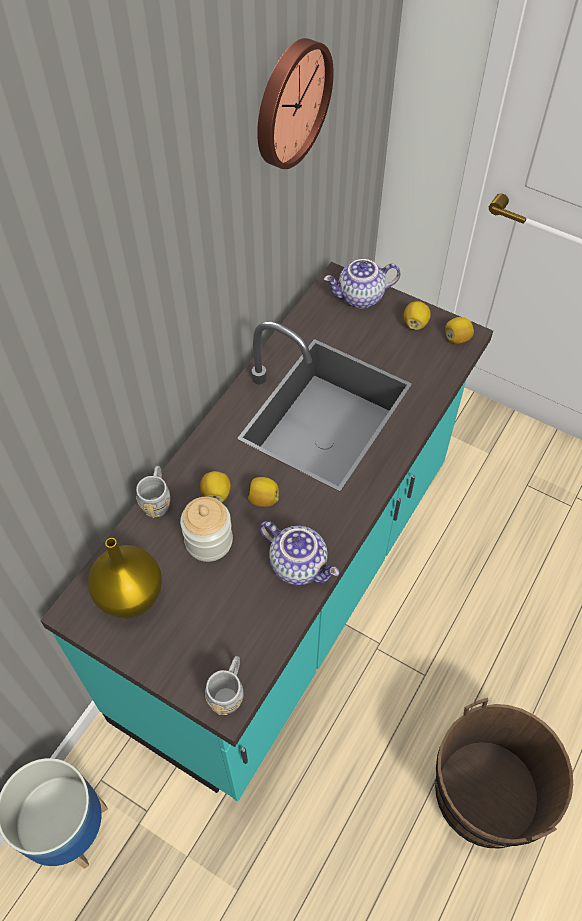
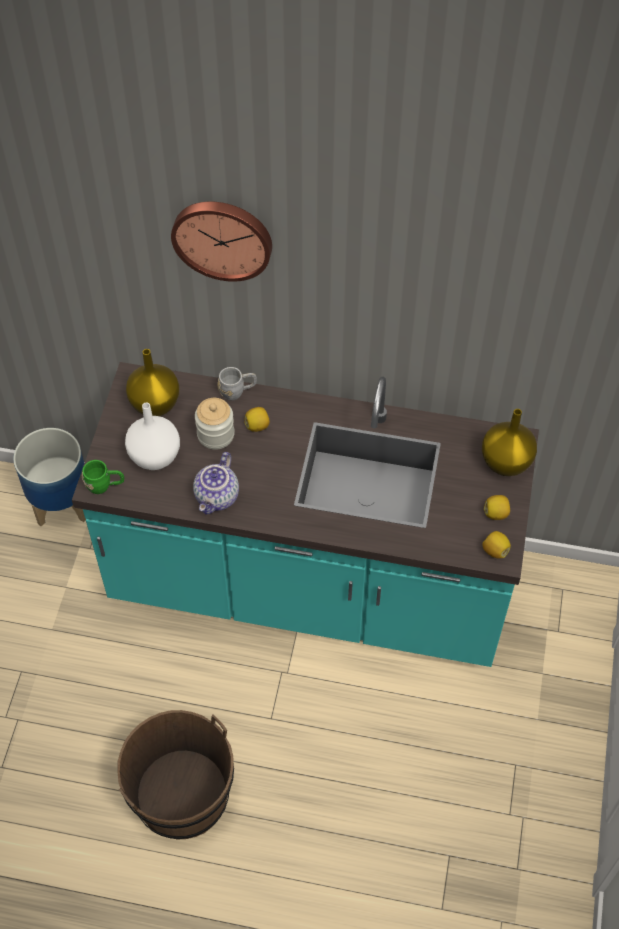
camera: 70 degrees right, 0 degrees up
grey mug [205,656,244,715] -> green mug [82,460,124,494]
lemon [248,477,279,507] -> none
wall clock [257,38,334,169] -> wall clock moved to [171,202,272,282]
teapot [324,259,400,308] -> yellow vase [482,409,537,476]
none -> white vase [125,403,180,470]

